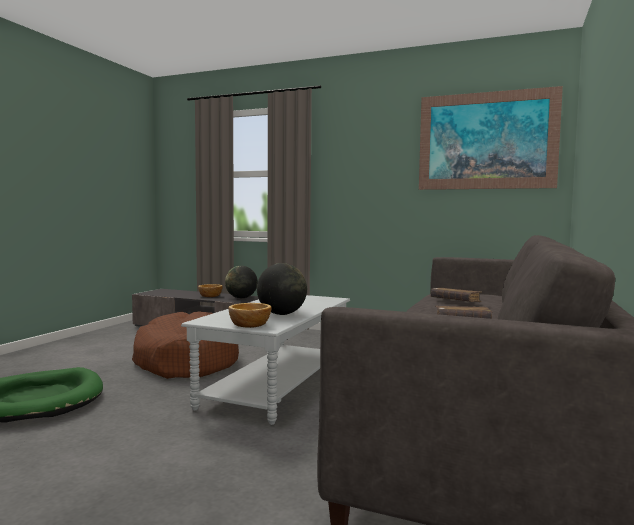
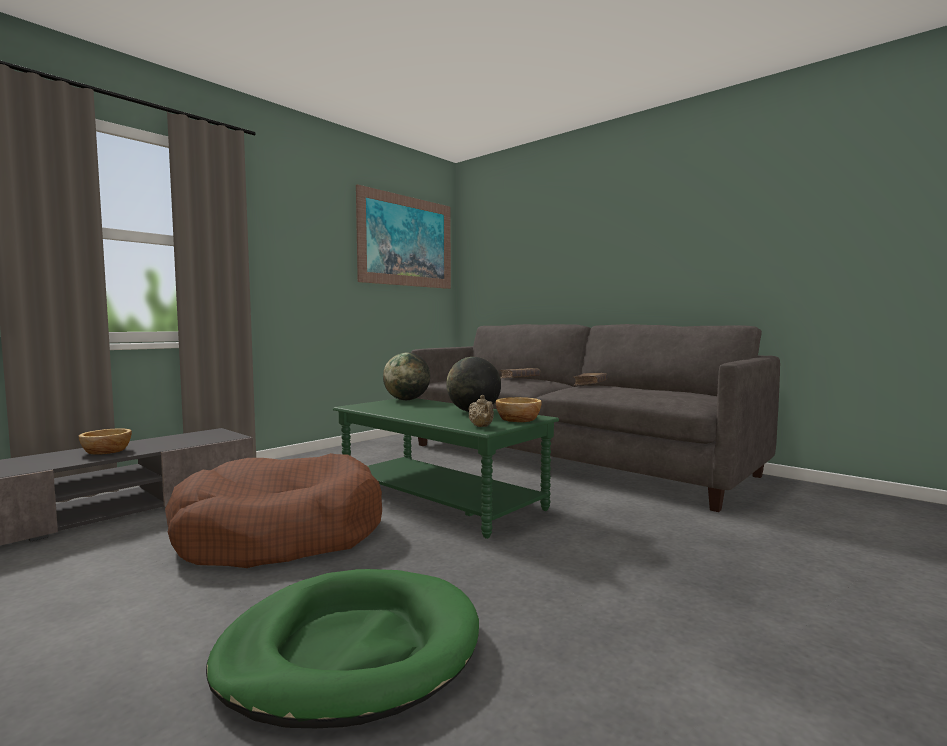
camera: 70 degrees left, 0 degrees up
grey coffee table [181,295,350,425] -> green coffee table [333,398,559,539]
globe [225,266,258,298] -> globe moved to [383,352,430,400]
none -> beige teapot [469,395,494,427]

